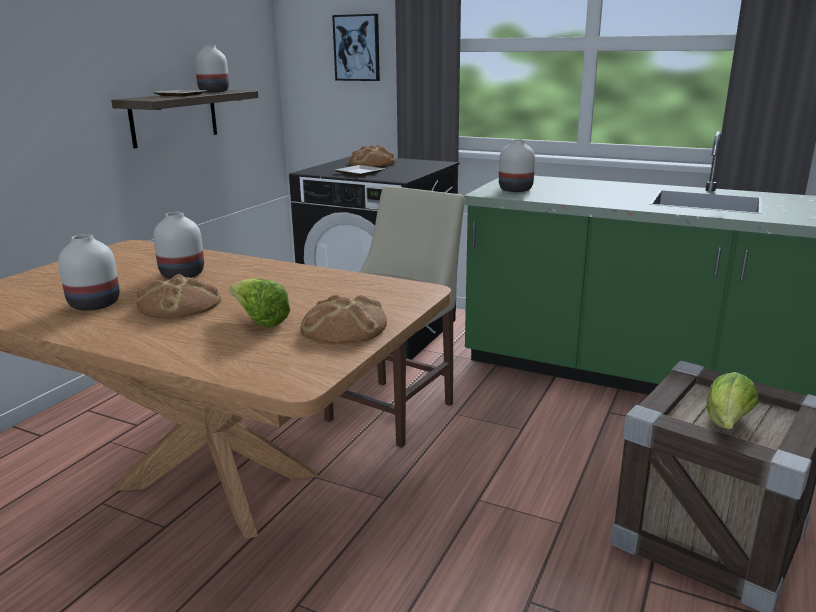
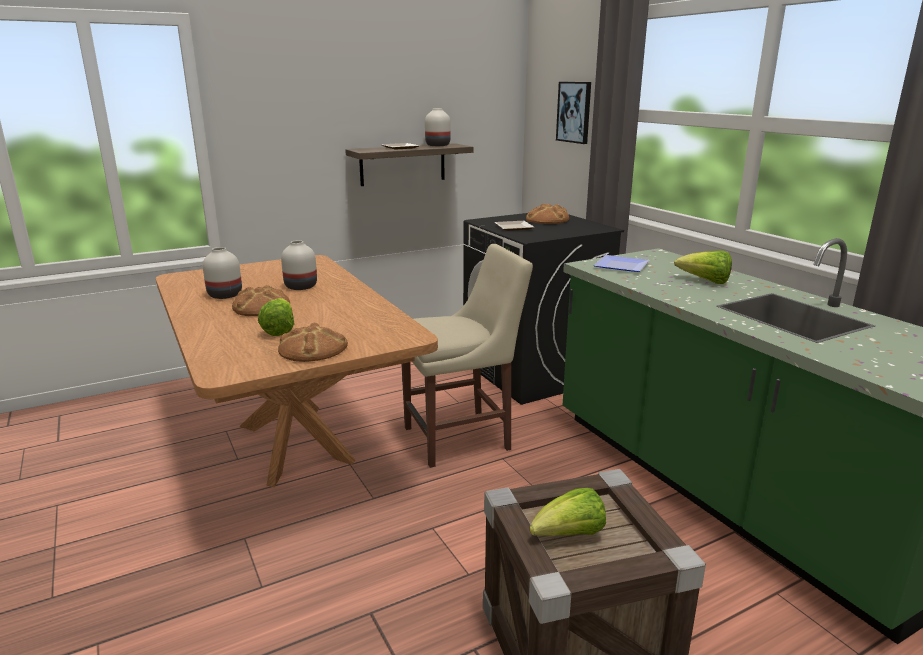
camera: 35 degrees right, 0 degrees up
white vase [499,139,535,192] -> plate [593,255,649,272]
none -> lettuce [674,251,732,284]

